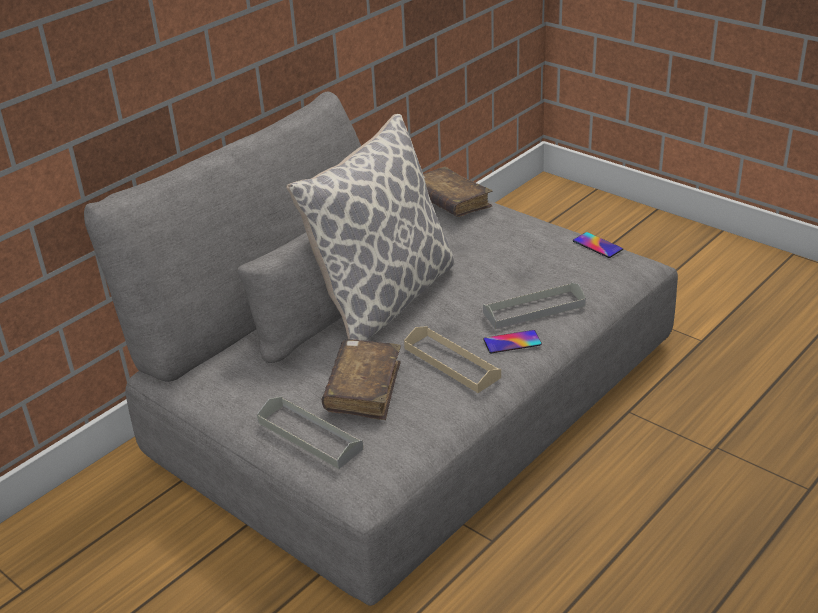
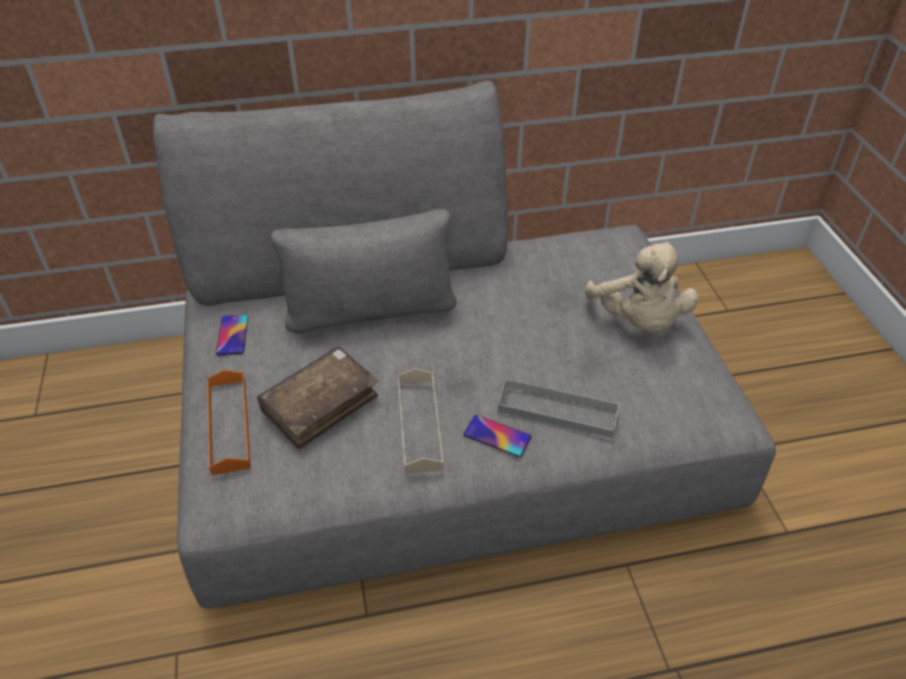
camera: 35 degrees right, 10 degrees up
grey tray [257,396,363,469] -> orange tray [207,370,251,475]
pillow [286,114,455,341] -> none
brown book [423,167,493,217] -> none
phone [573,232,623,258] -> phone moved to [216,315,248,355]
none -> beige plush toy [585,242,698,332]

